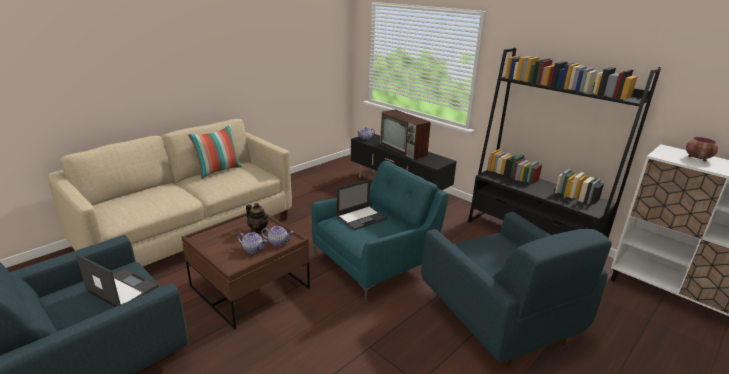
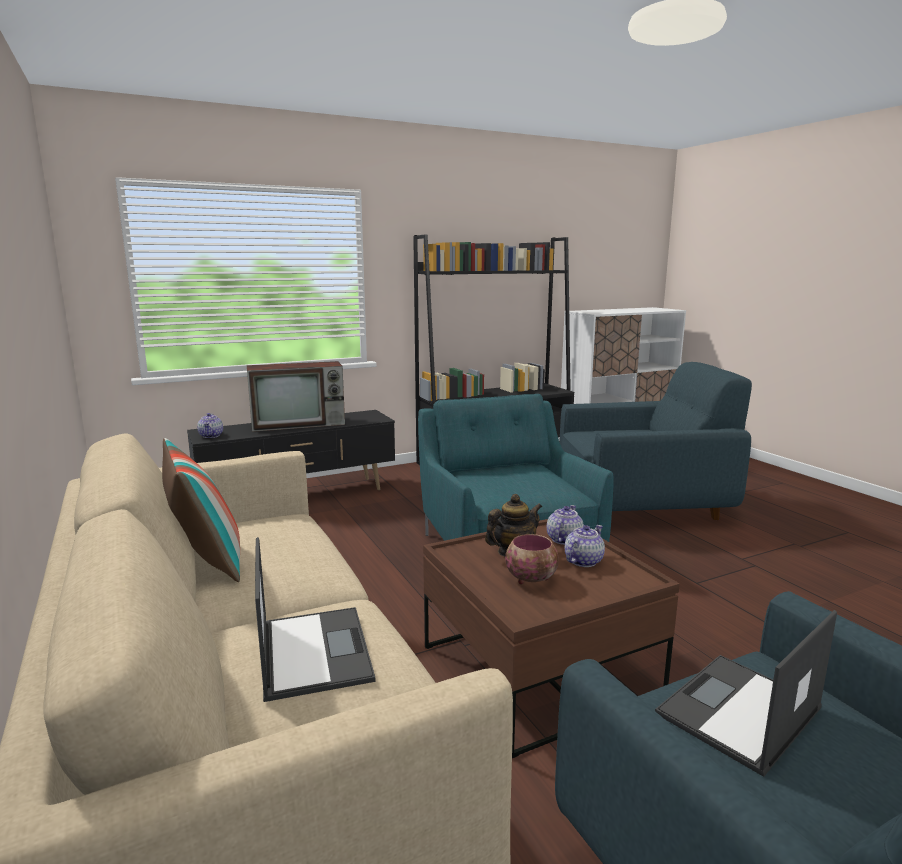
camera: 70 degrees left, 10 degrees down
laptop [336,179,387,230] -> laptop moved to [255,537,375,702]
bowl [686,137,718,161] -> bowl moved to [505,534,559,584]

